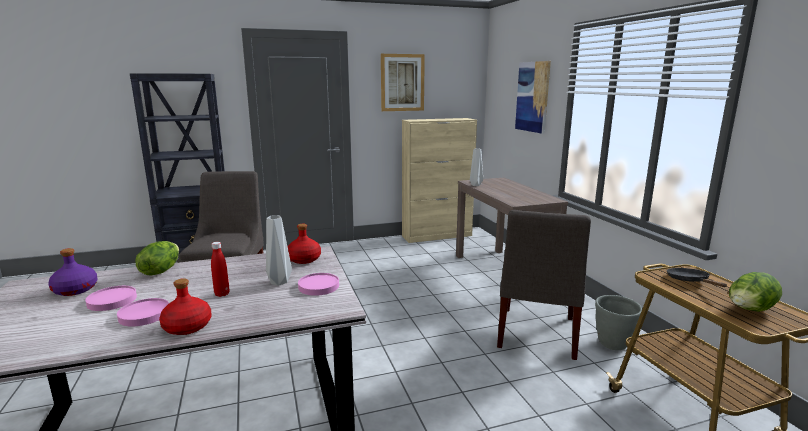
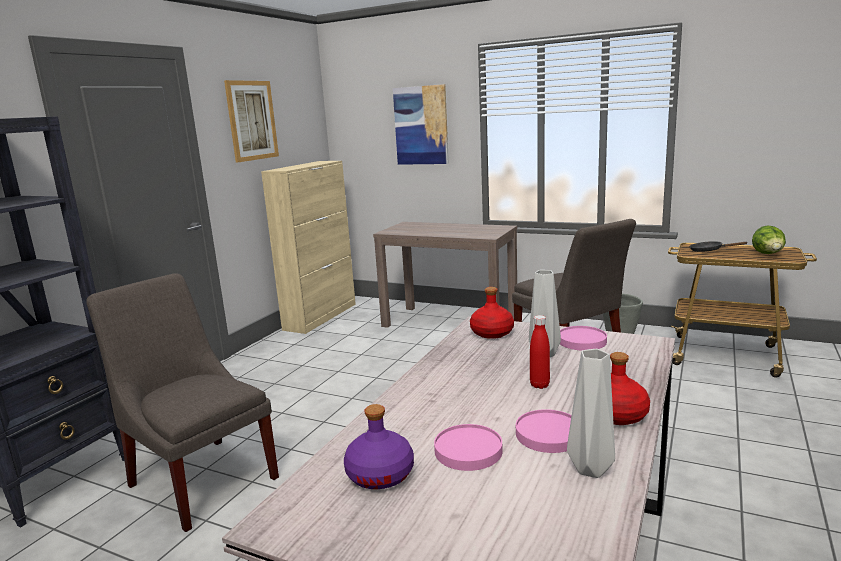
camera: 45 degrees left, 0 degrees up
lettuce [135,241,179,275] -> none
grey vase [470,148,483,186] -> grey vase moved to [567,349,615,478]

